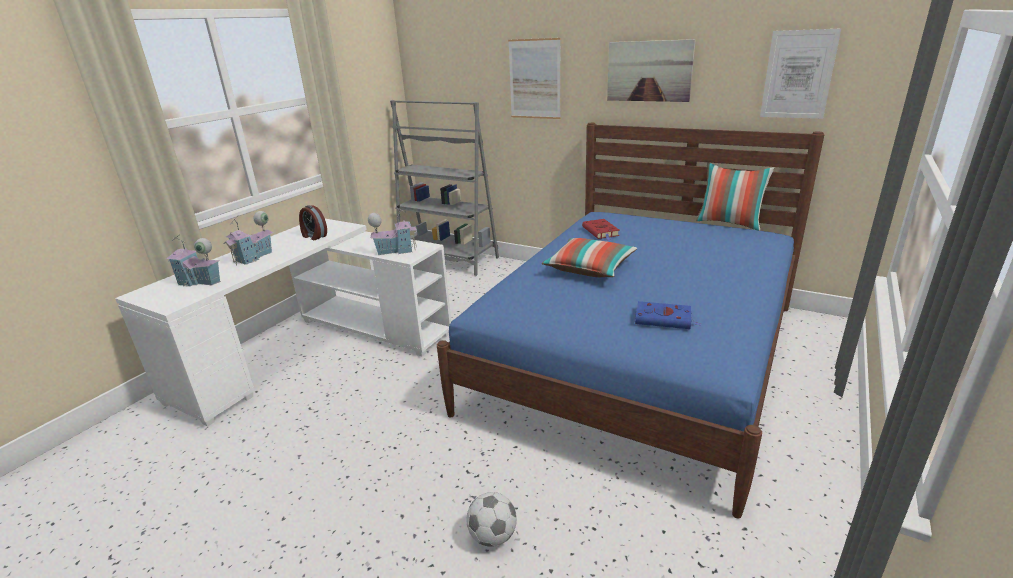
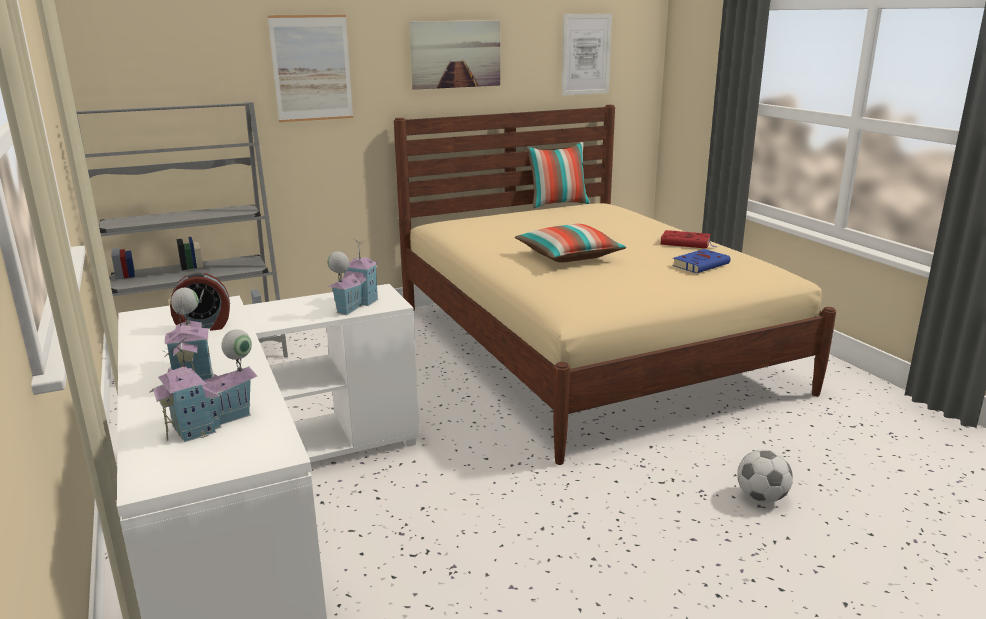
camera: 55 degrees left, 5 degrees down
blue bed [437,123,824,519] -> beige bed [394,105,836,465]
red book [582,219,620,241] -> red book moved to [660,230,718,249]

